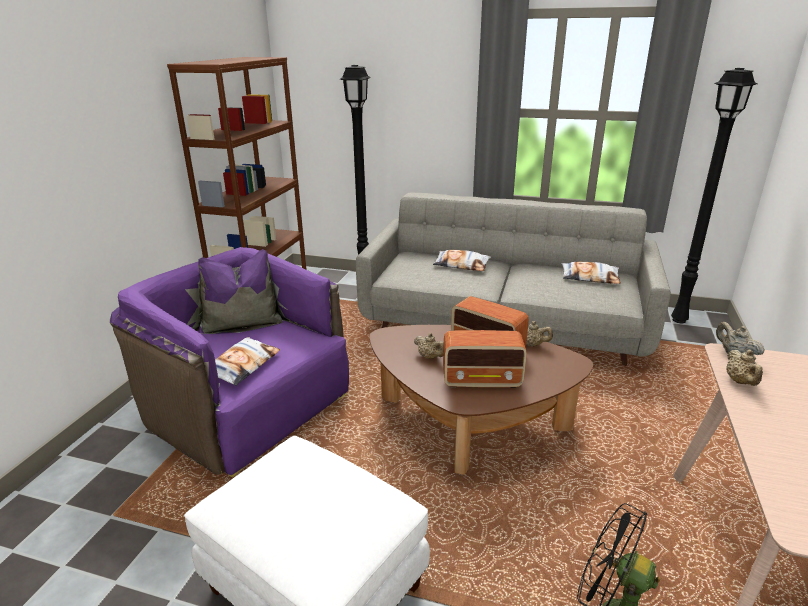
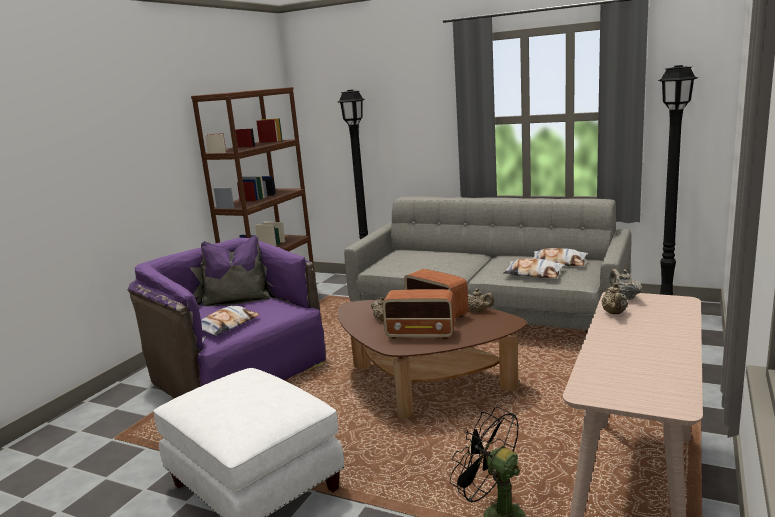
camera: 10 degrees right, 10 degrees down
pillow [433,250,491,271] -> pillow moved to [503,258,565,278]

